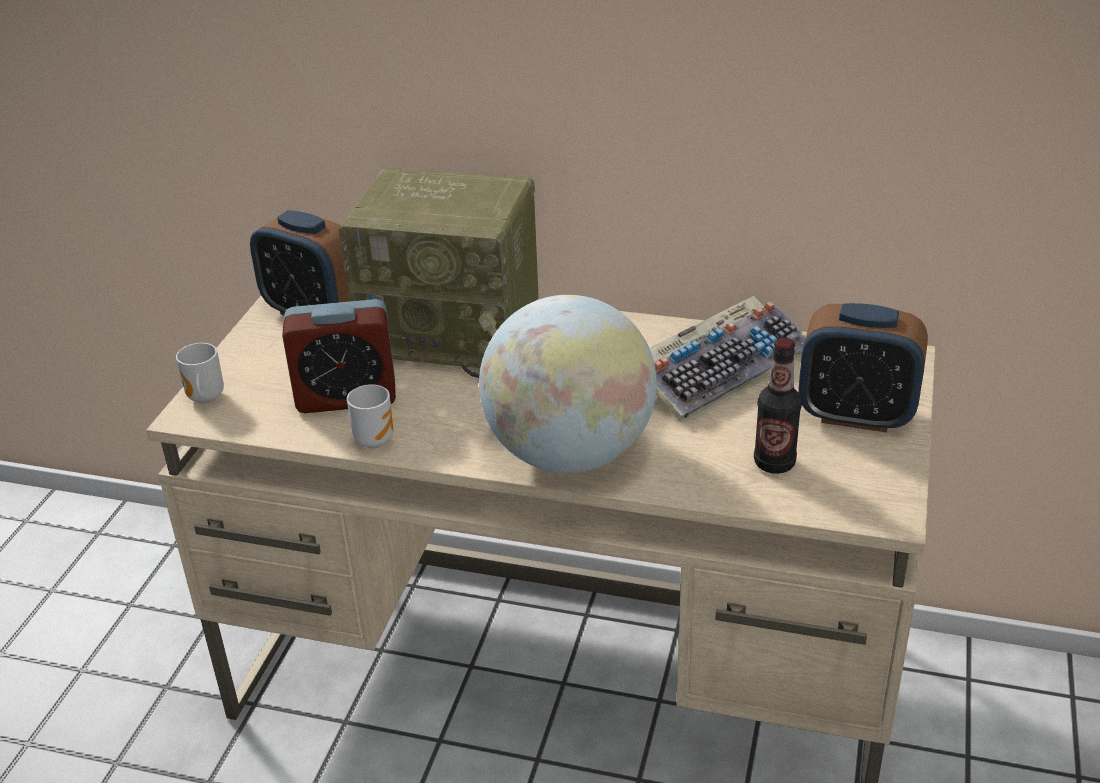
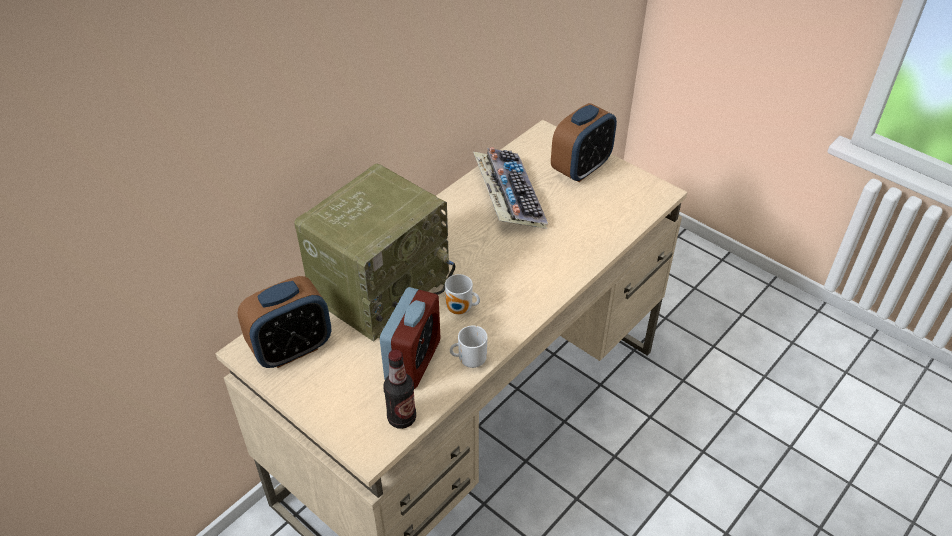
camera: 65 degrees left, 10 degrees up
mug [176,343,224,403] -> mug moved to [445,274,480,315]
globe [479,295,657,473] -> none
bottle [754,337,802,474] -> bottle moved to [383,350,416,429]

